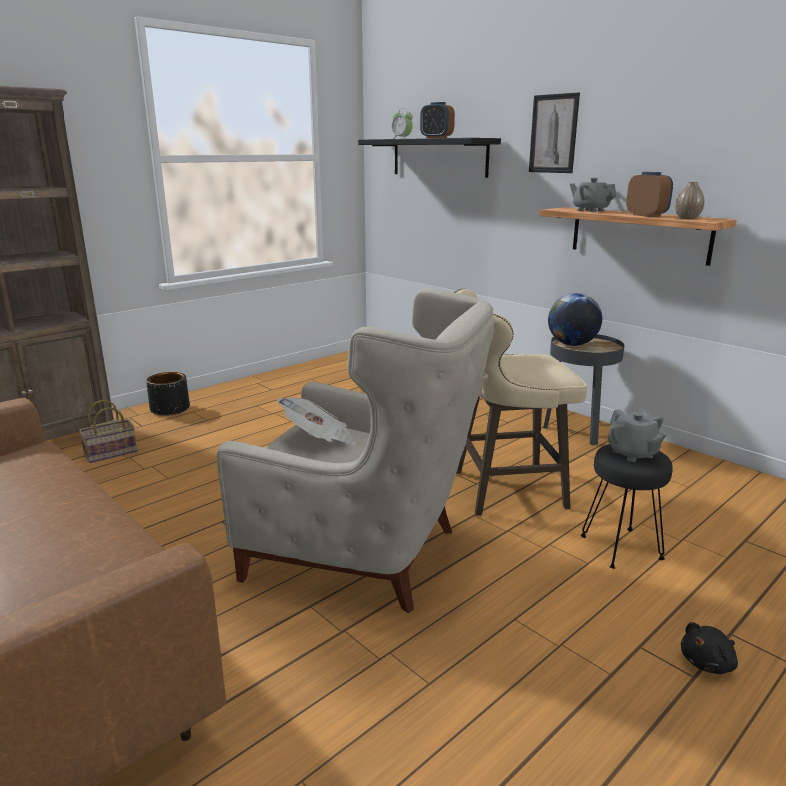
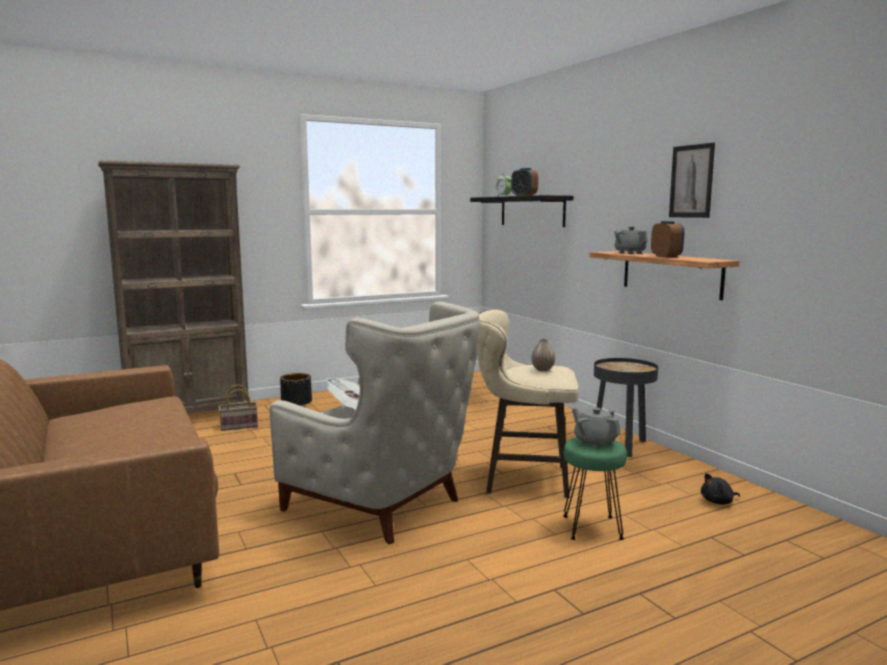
camera: 15 degrees right, 10 degrees down
picture [529,92,580,173] -> picture moved to [669,143,715,218]
globe [548,293,602,346] -> none
black stool [581,444,673,569] -> green stool [563,437,627,540]
grey teapot [608,409,666,462] -> grey teapot turned 150 degrees clockwise [572,407,621,449]
vase [675,182,705,219] -> vase moved to [532,339,555,371]
black plush toy [681,622,738,674] -> black plush toy moved to [701,473,740,505]

